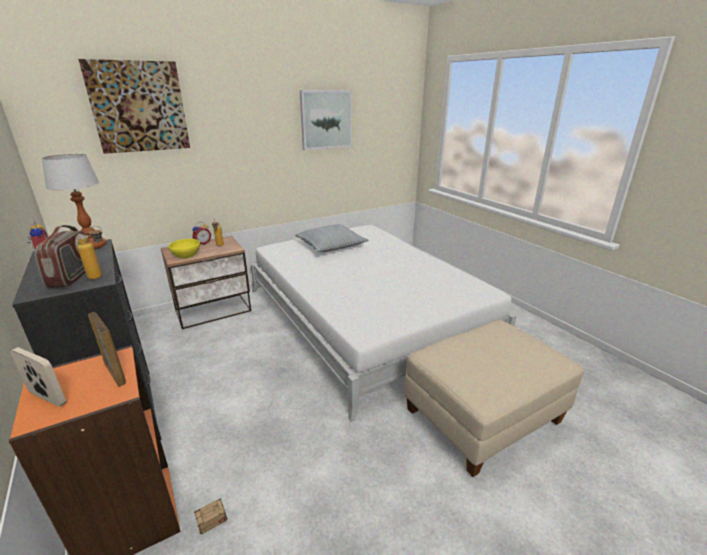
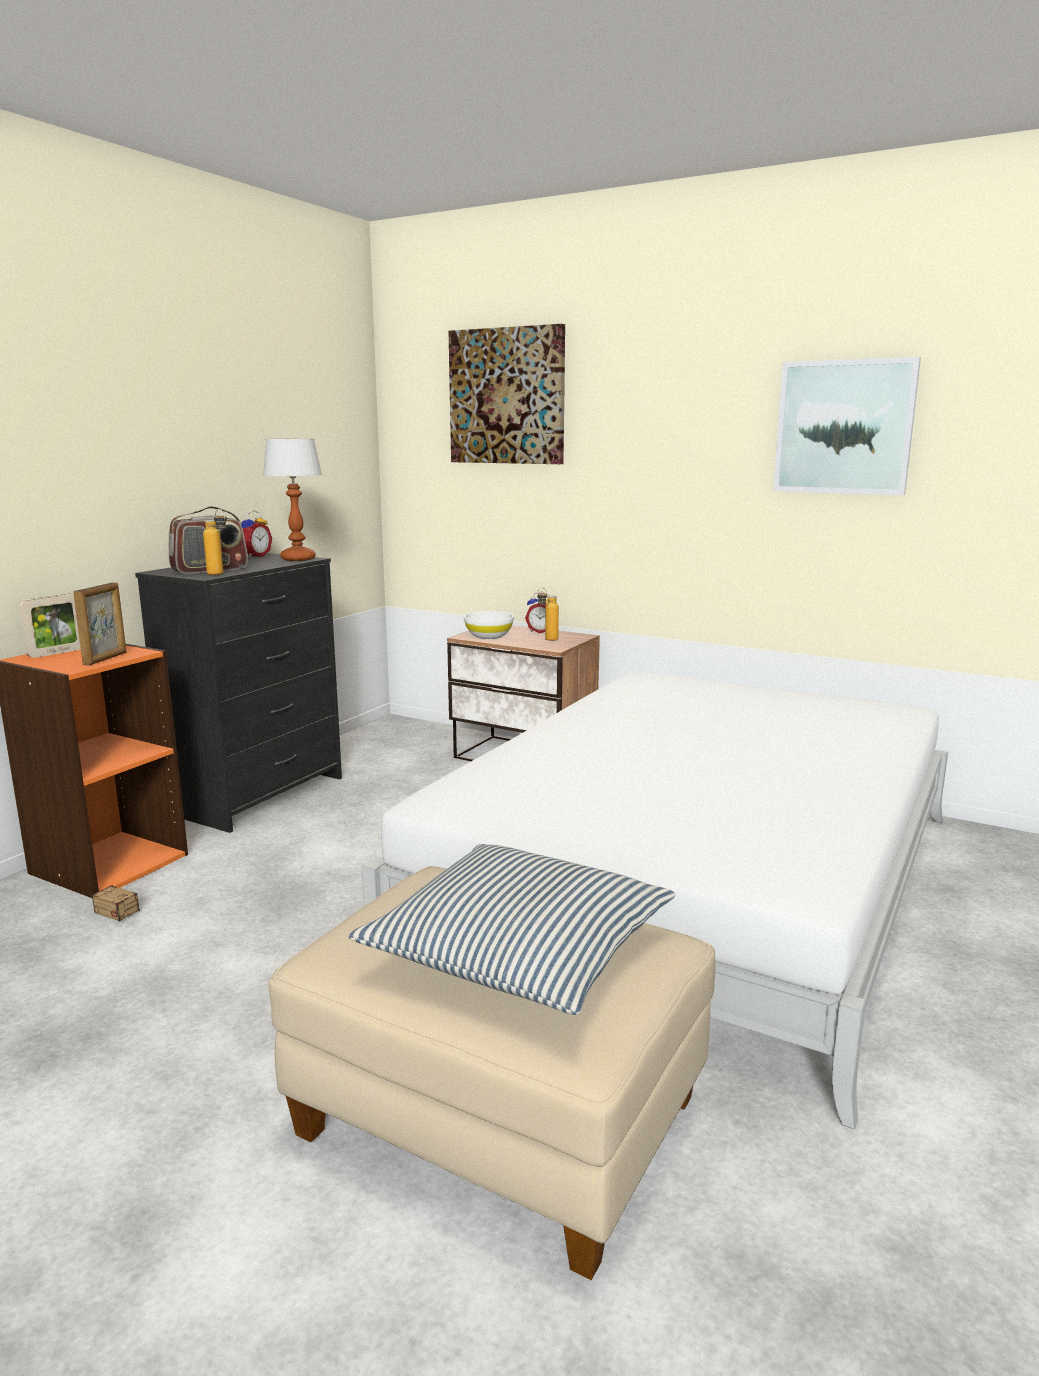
camera: 60 degrees right, 10 degrees down
picture frame [10,347,66,407] -> picture frame turned 45 degrees clockwise [19,593,81,658]
yellow bowl [168,239,200,258] -> white bowl [464,611,514,639]
pillow [295,224,368,252] -> pillow moved to [349,844,676,1015]

